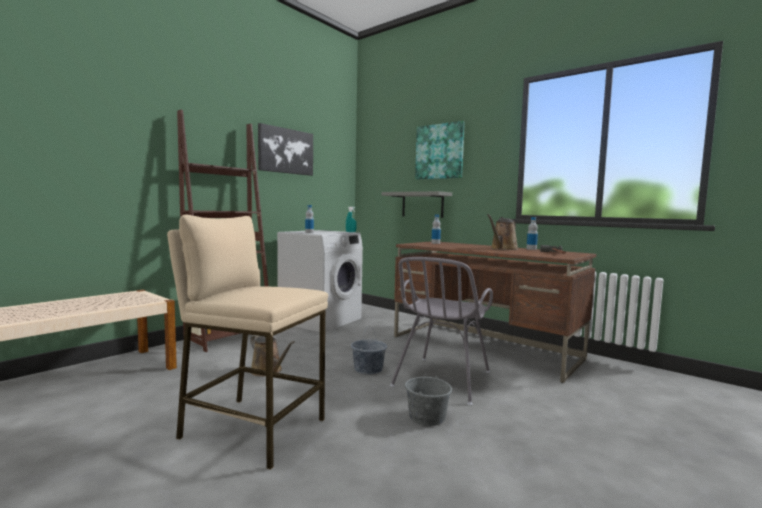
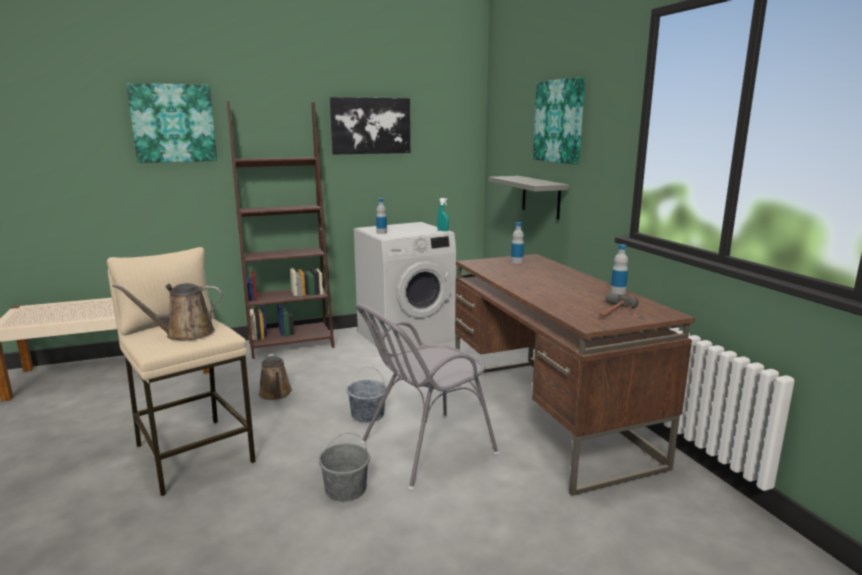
camera: 30 degrees right, 10 degrees up
brown watering can [487,214,519,250] -> brown watering can moved to [112,283,223,340]
none -> picture [126,83,217,163]

